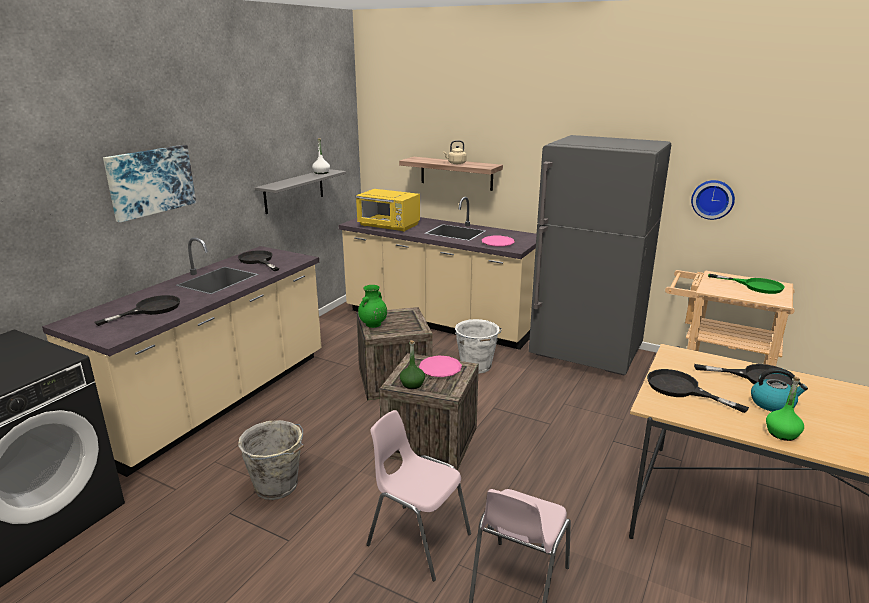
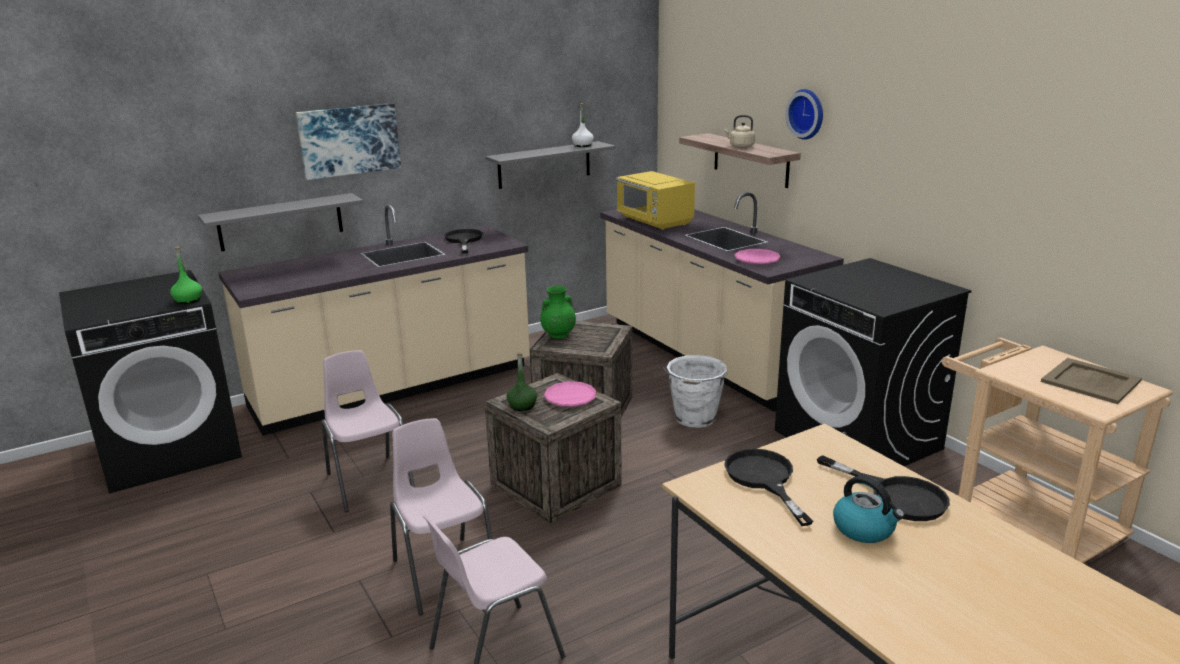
camera: 30 degrees right, 0 degrees up
black frying pan [94,295,180,326] -> none
grey bucket [238,420,304,500] -> pink chair [322,350,415,512]
grey fridge [529,135,671,375] -> black washing machine [775,258,972,466]
wall clock [691,180,735,220] -> wall clock moved to [785,89,823,140]
green frying pan [708,274,785,294] -> beige tray [1041,358,1142,404]
green bottle [766,376,804,441] -> green bottle moved to [170,247,202,304]
none -> grey shelf [198,193,363,251]

